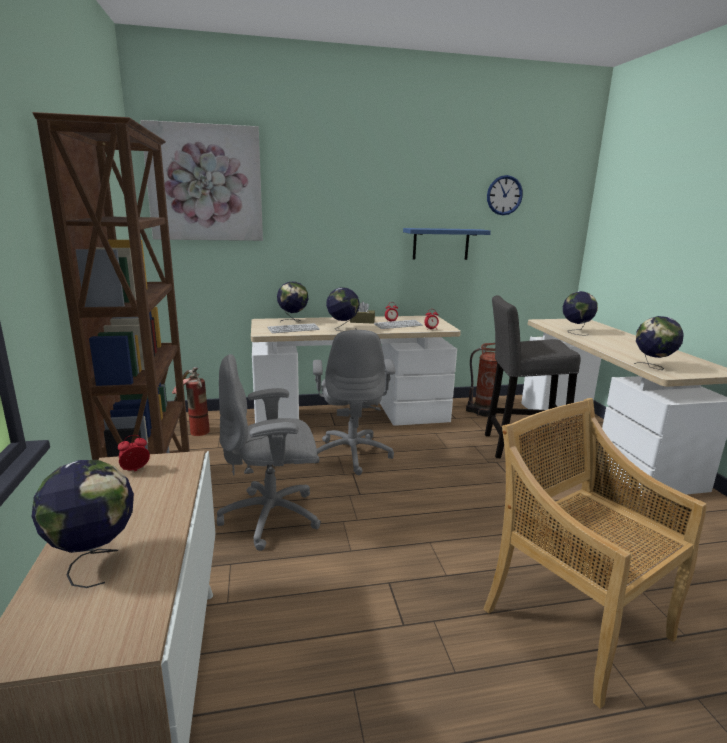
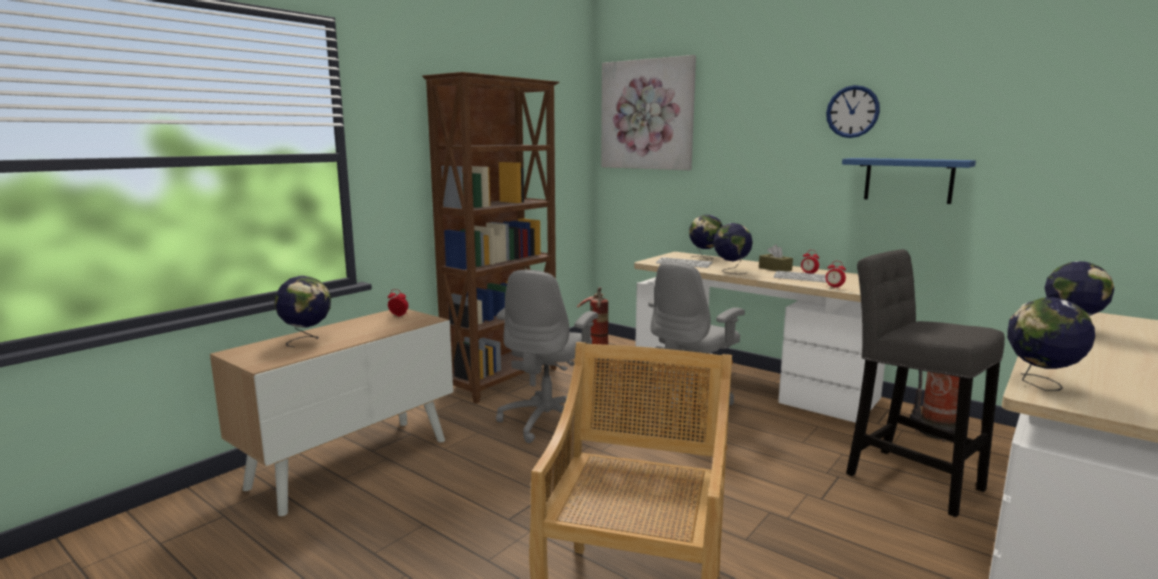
camera: 50 degrees right, 5 degrees down
grey office chair [217,354,321,551] -> grey office chair turned 105 degrees counterclockwise [496,270,598,443]
wall clock [487,175,523,215] -> wall clock moved to [826,85,880,138]

